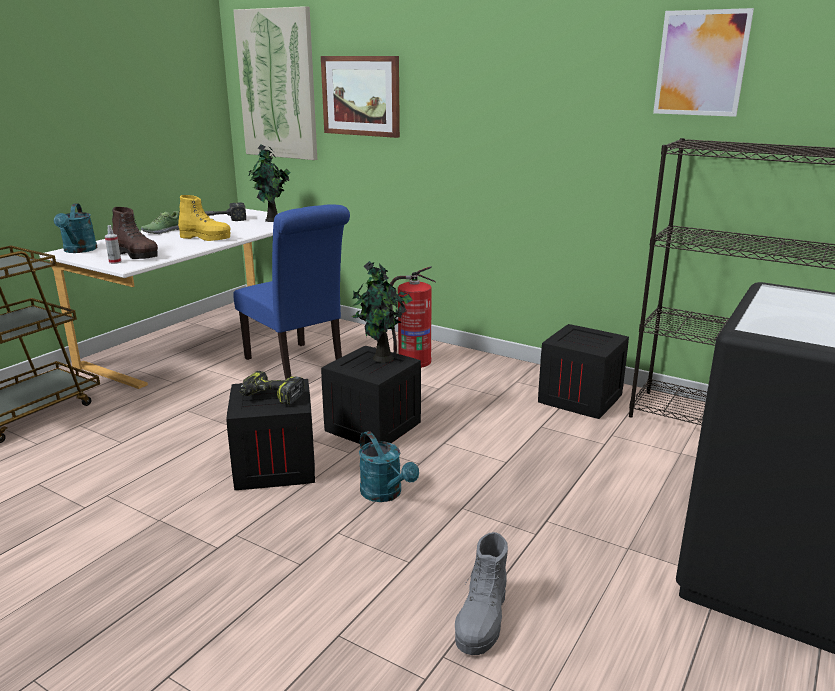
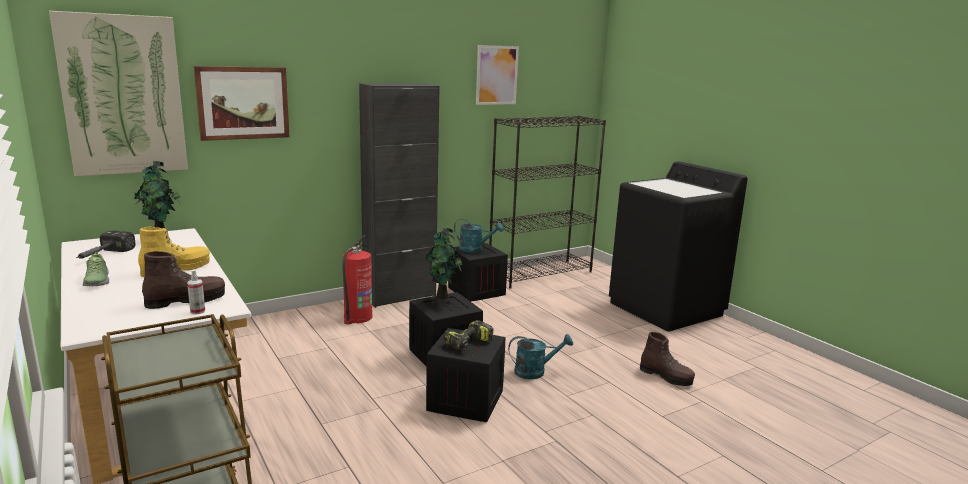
camera: 65 degrees left, 5 degrees down
turquoise watering can [54,203,98,253] -> turquoise watering can moved to [454,219,503,253]
blue chair [233,204,350,380] -> none
grey boot [455,532,508,655] -> brown boot [640,332,695,386]
none -> black cabinet [359,83,439,308]

